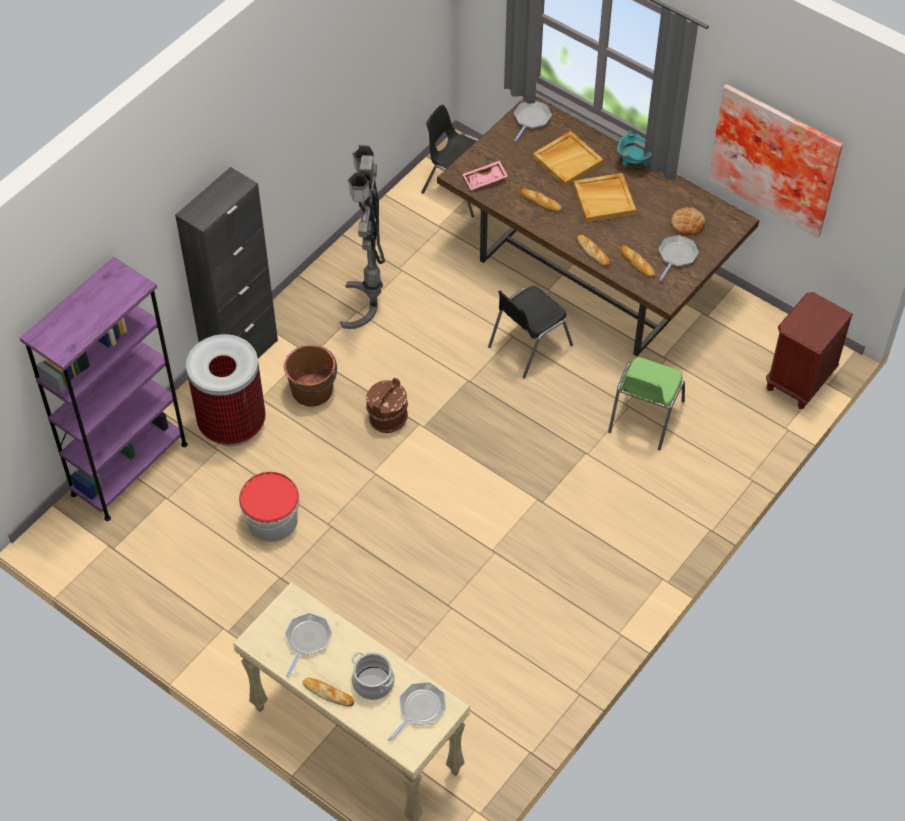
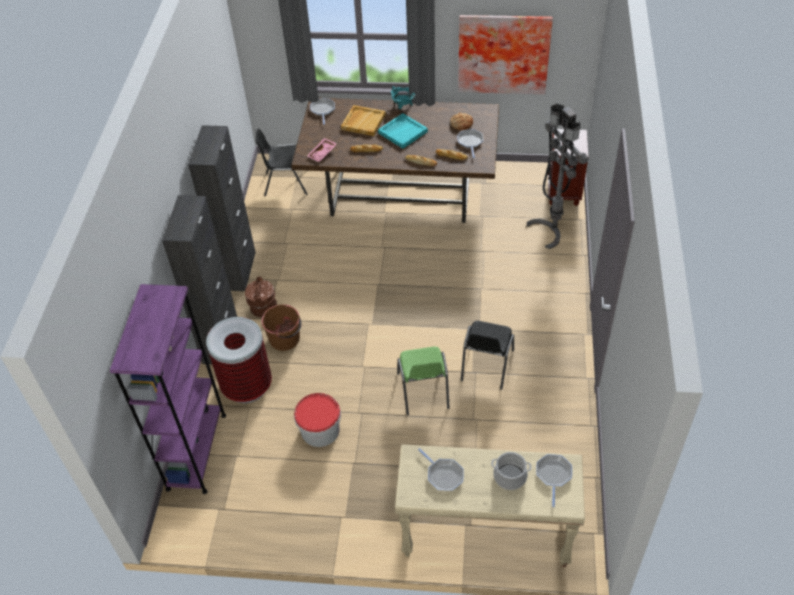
camera: 30 degrees left, 5 degrees down
frying pan [285,613,332,677] -> frying pan turned 150 degrees clockwise [418,448,464,491]
bread [302,677,354,707] -> none
grey floor lamp [340,145,385,329] -> grey floor lamp moved to [527,104,588,249]
brown bucket [366,378,408,433] -> brown bucket moved to [245,277,277,318]
black chair [488,286,573,379] -> black chair moved to [461,321,514,390]
beige tray [573,173,636,223] -> turquoise tray [378,113,428,149]
green chair [608,357,685,450] -> green chair moved to [397,347,450,415]
none -> black cabinet [188,125,256,291]

